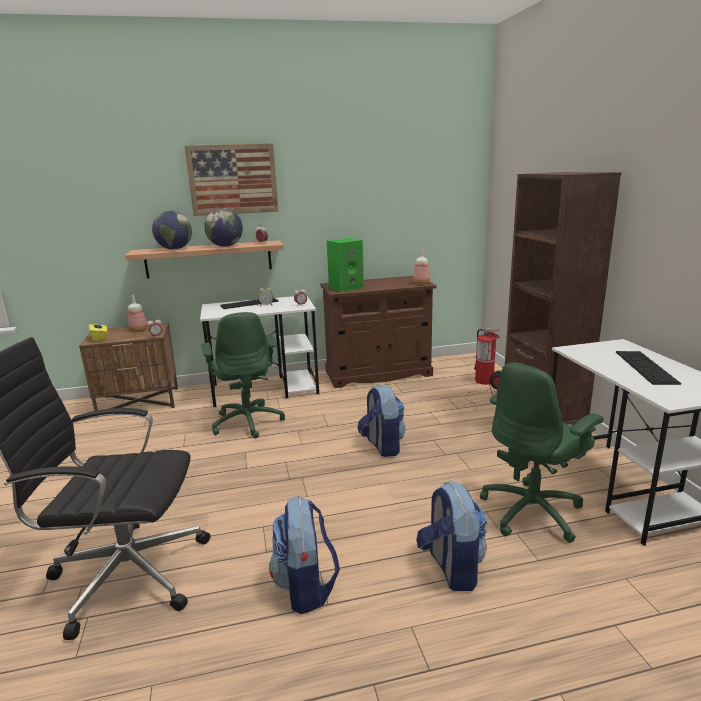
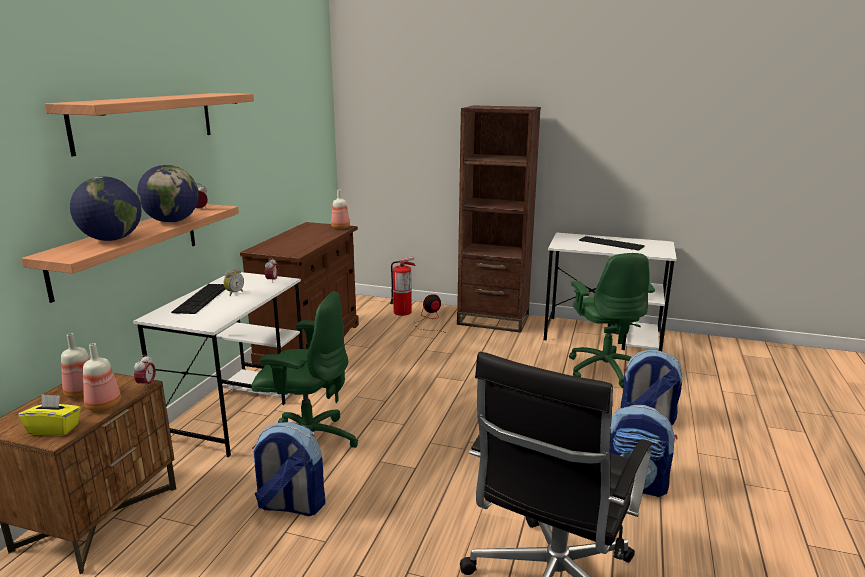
camera: 60 degrees left, 0 degrees up
picture [184,143,279,216] -> shelf [45,93,254,156]
green speaker [327,238,364,292] -> none
backpack [357,384,405,457] -> backpack moved to [252,422,325,516]
none -> bottle [83,343,121,411]

